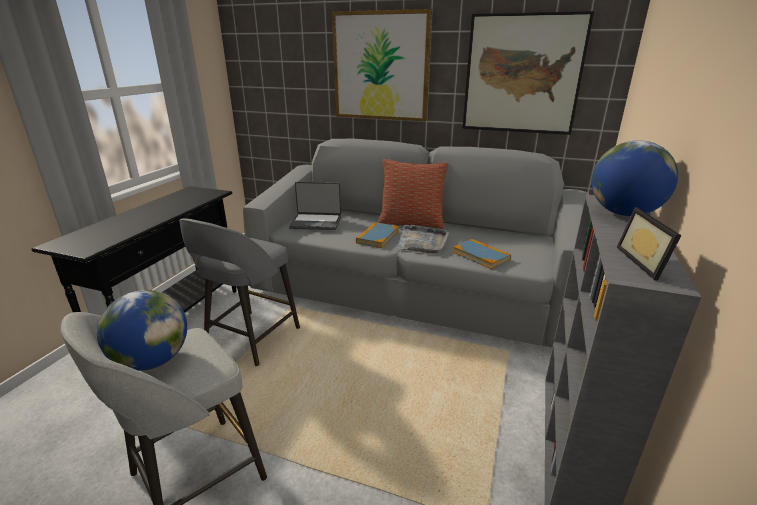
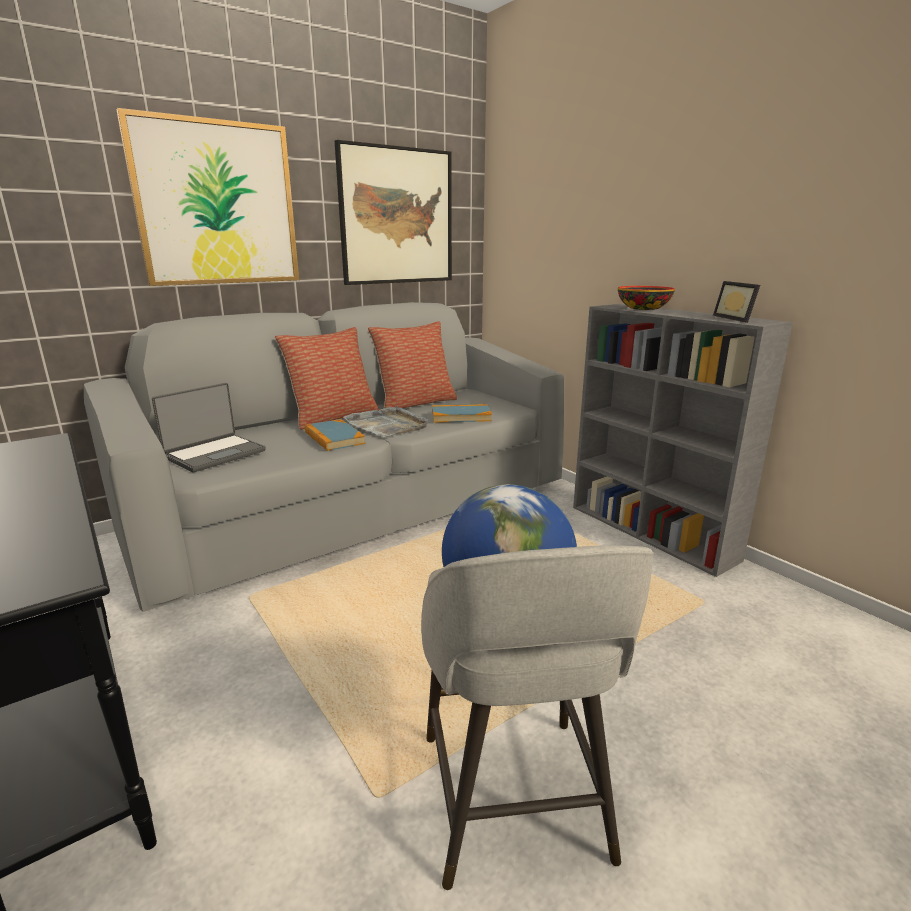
camera: 55 degrees left, 5 degrees down
grey stool [179,218,300,366] -> none
globe [592,140,678,216] -> bowl [618,286,675,310]
picture frame [616,207,682,281] -> picture frame turned 45 degrees clockwise [713,281,760,323]
none -> pillow [368,321,457,408]

